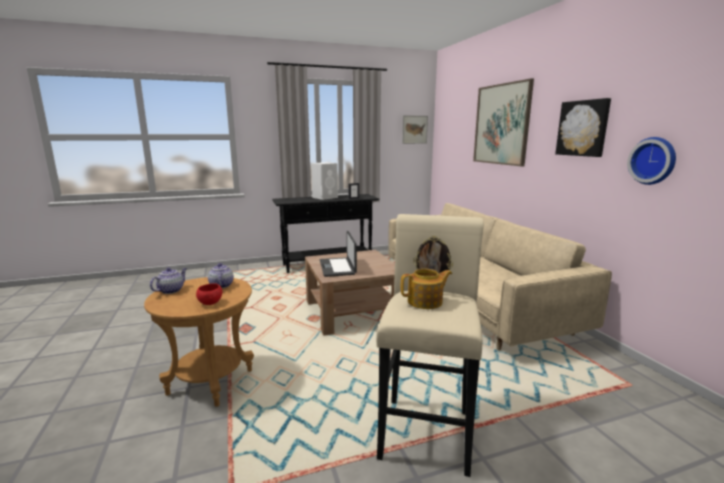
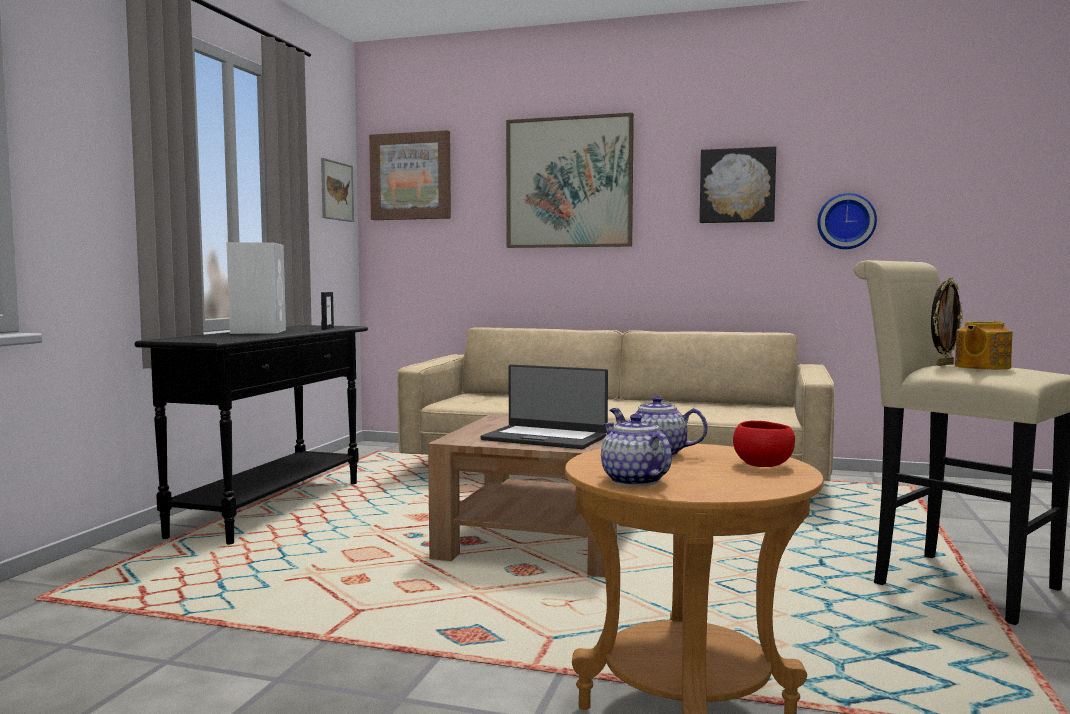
camera: 55 degrees left, 10 degrees down
teapot [401,269,452,309] -> teapot turned 150 degrees counterclockwise [955,321,1012,370]
none -> picture [369,130,451,220]

